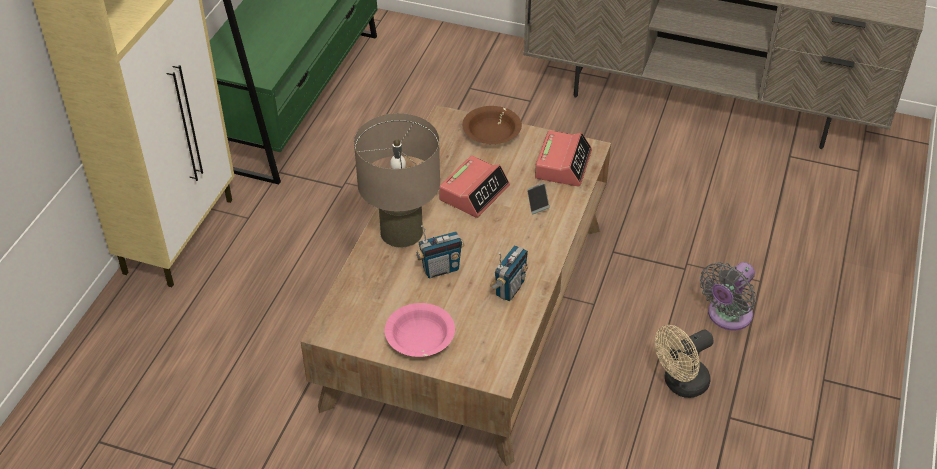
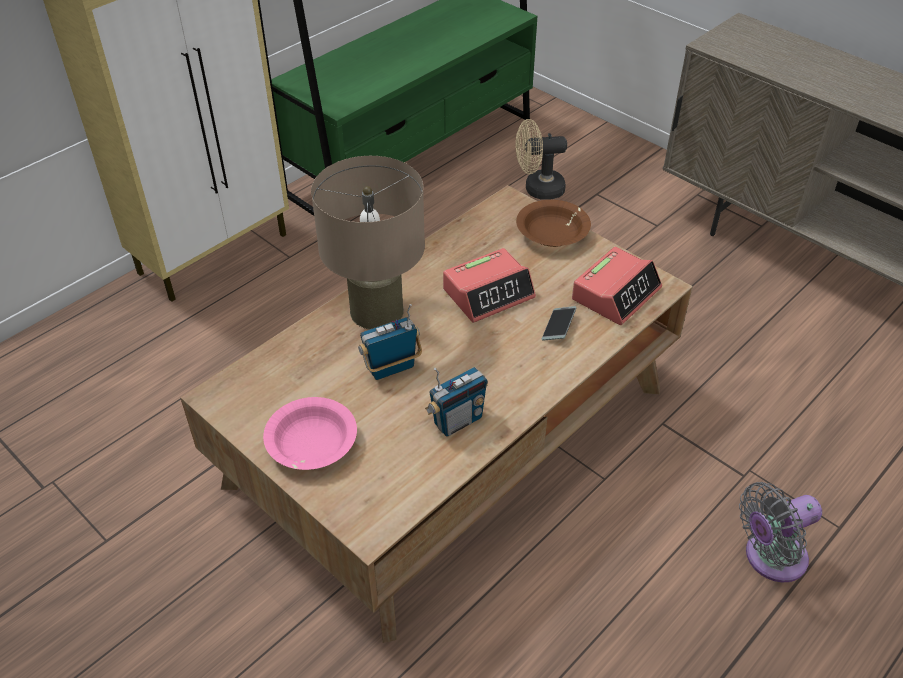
camera: 25 degrees right, 0 degrees up
radio [416,225,464,278] -> radio turned 150 degrees clockwise [358,304,422,380]
beige fan [655,325,714,398] -> beige fan moved to [516,119,567,200]

